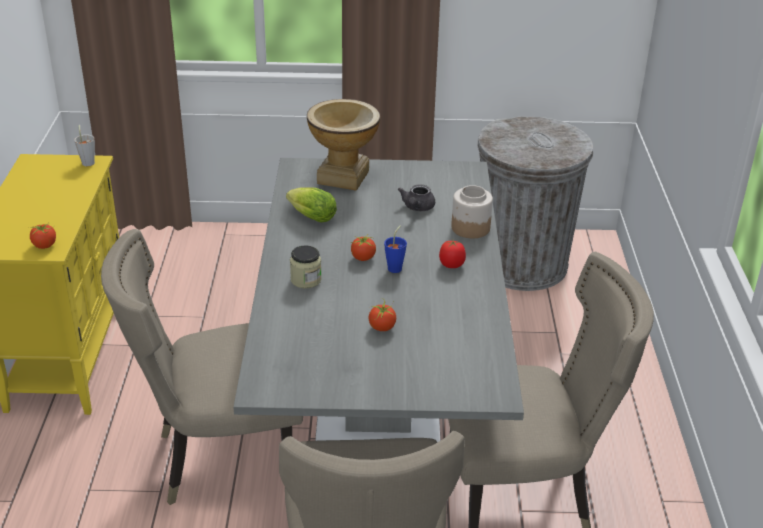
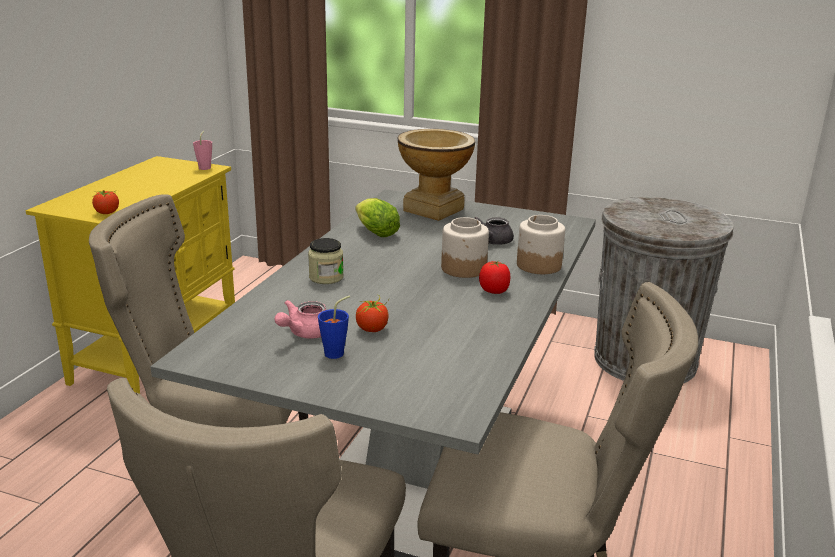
camera: 20 degrees right, 10 degrees down
grey cup [74,125,95,166] -> pink cup [193,131,212,170]
tomato [351,235,376,261] -> none
blue cup [384,225,407,273] -> blue cup moved to [318,295,350,359]
none -> pink teapot [275,300,326,339]
none -> jar [441,217,489,278]

